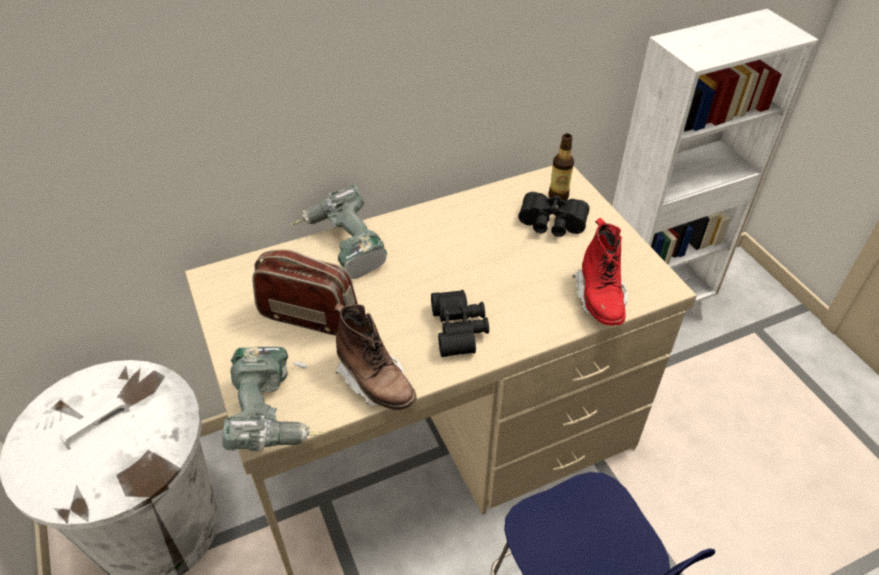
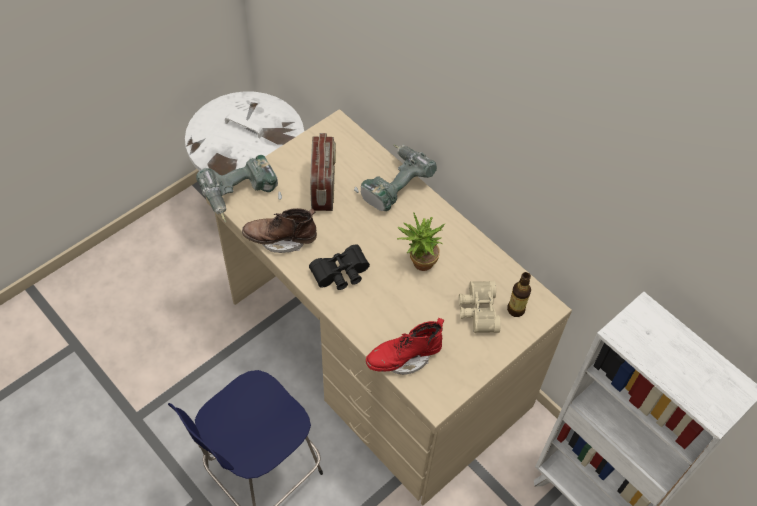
camera: 70 degrees right, 10 degrees up
brown boot [334,303,417,410] -> brown boot turned 60 degrees clockwise [242,208,317,253]
black binoculars [518,192,589,237] -> beige binoculars [459,281,501,333]
none -> potted plant [397,212,446,271]

